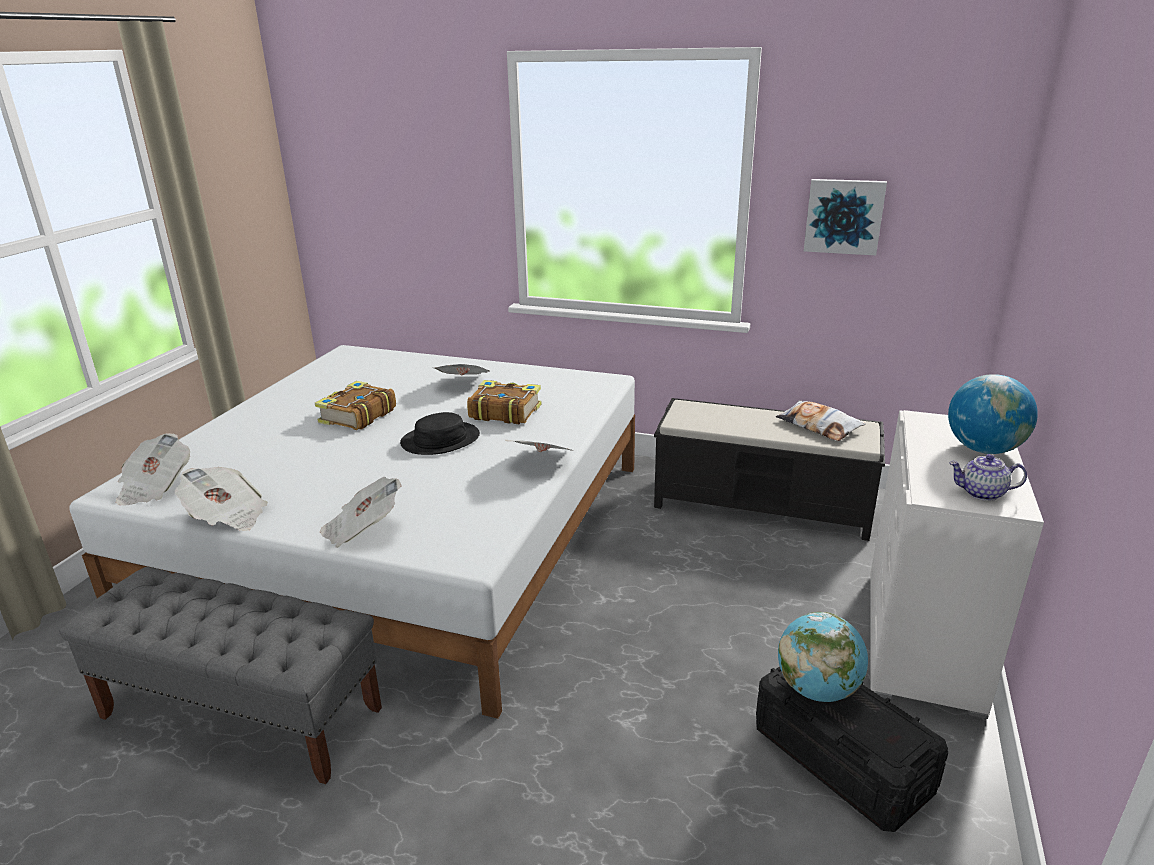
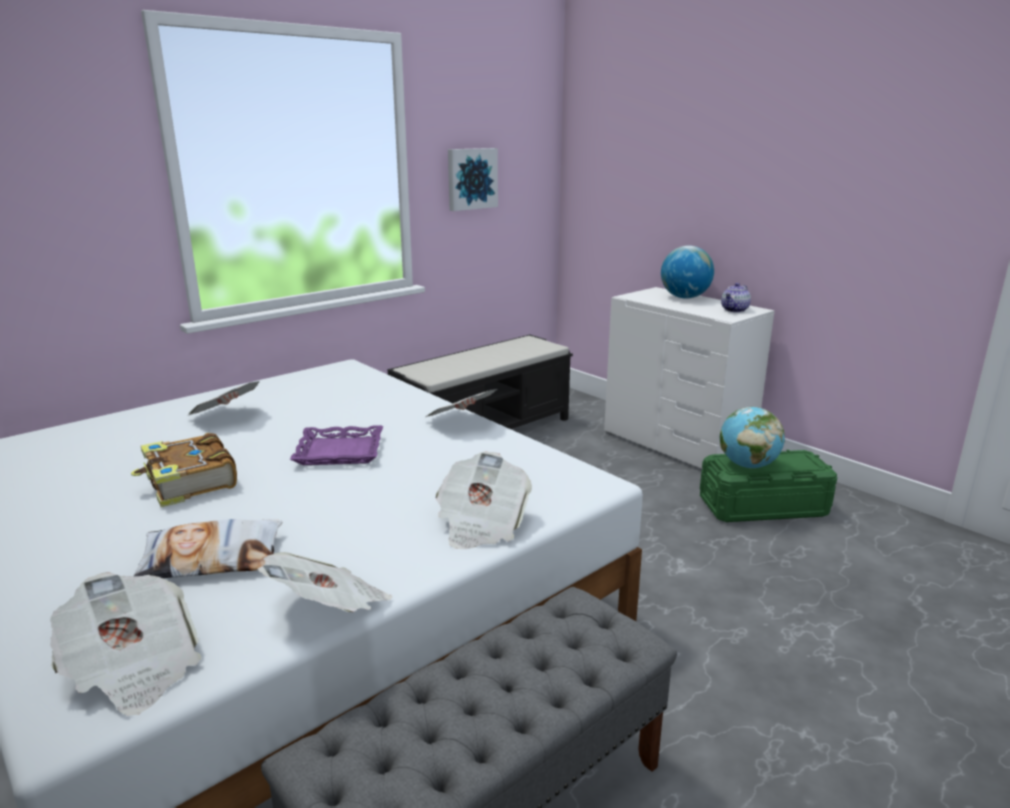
camera: 60 degrees left, 5 degrees down
black hat [400,412,480,455] -> purple tray [290,425,383,465]
book [467,380,541,424] -> none
black storage box [756,667,948,832] -> green storage box [700,450,837,522]
pillow [776,400,866,441] -> pillow moved to [134,519,282,578]

